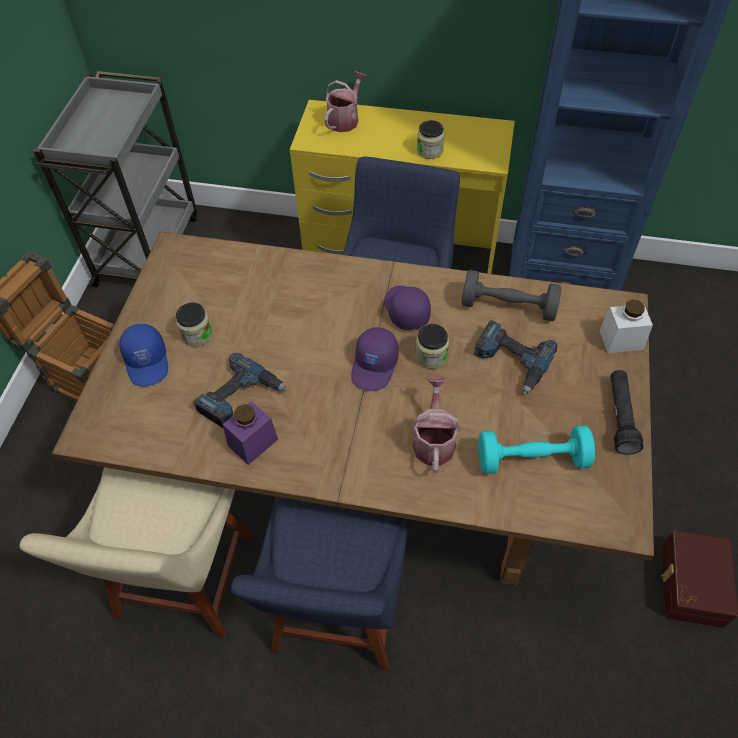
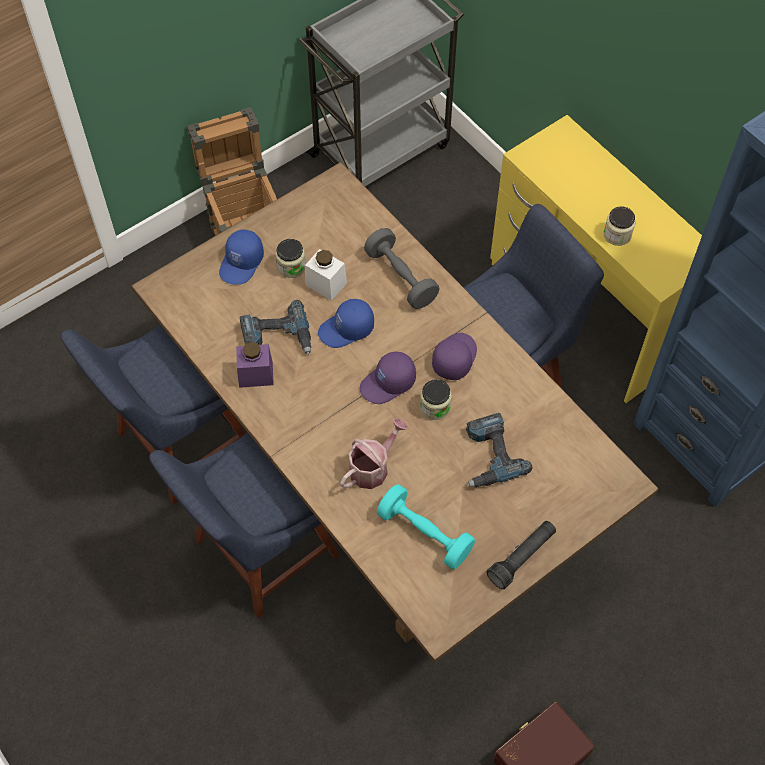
camera: 40 degrees right, 5 degrees up
beige chair [19,467,253,638] -> blue chair [61,324,245,504]
watering can [325,71,367,132] -> none
grey dumbbell [461,270,561,321] -> grey dumbbell moved to [364,228,439,309]
white jar [599,299,653,353] -> white jar moved to [305,249,347,301]
none -> blue cap [318,299,374,348]

